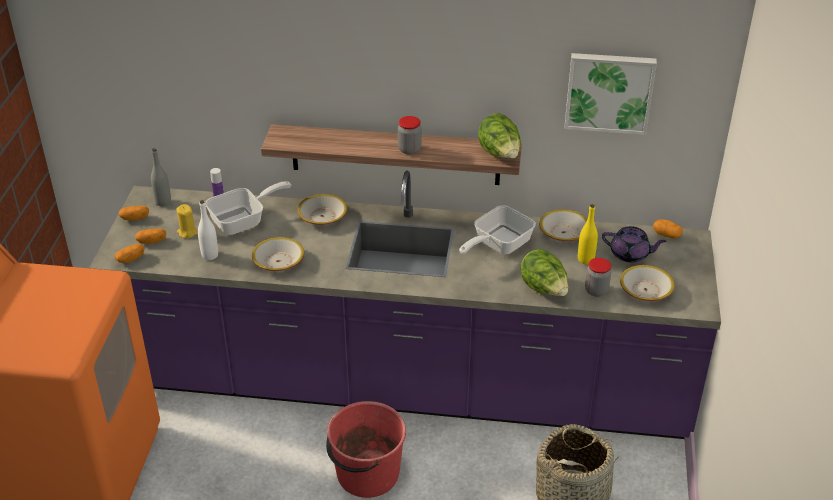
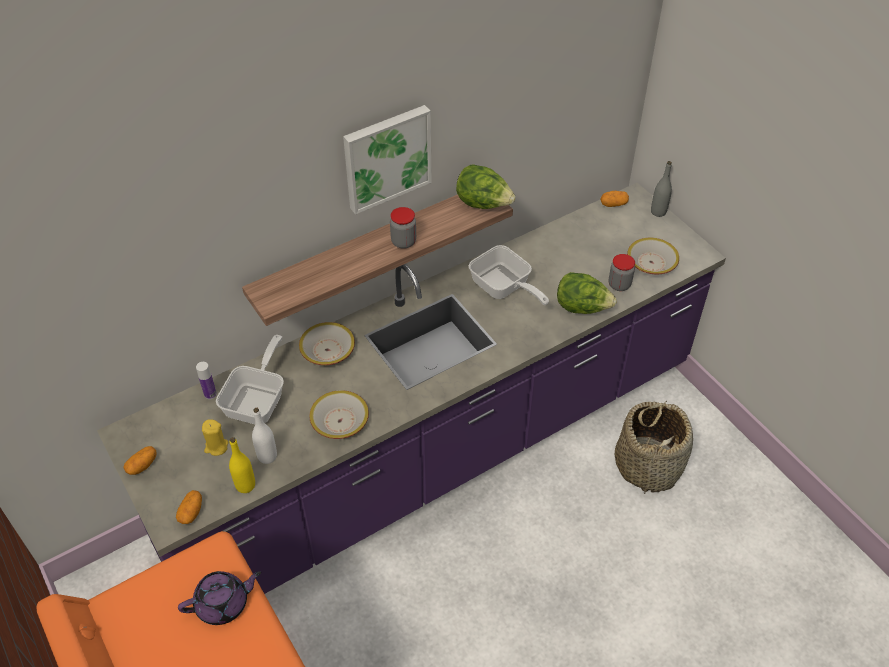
camera: 40 degrees left, 10 degrees up
potato [135,228,166,244] -> none
grey bottle [151,148,171,206] -> grey bottle moved to [651,161,672,217]
red bucket [326,401,406,498] -> none
frying pan [459,205,536,254] -> frying pan turned 45 degrees counterclockwise [469,245,549,305]
bowl [539,209,587,242] -> none
picture [565,53,657,135] -> picture moved to [343,105,432,214]
yellow bottle [578,204,598,264] -> yellow bottle moved to [229,437,255,493]
purple teapot [602,226,666,263] -> purple teapot moved to [178,571,261,625]

